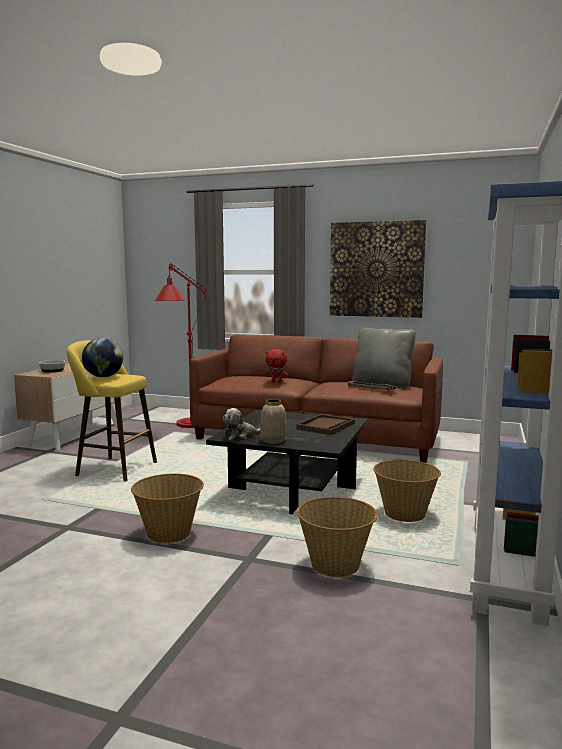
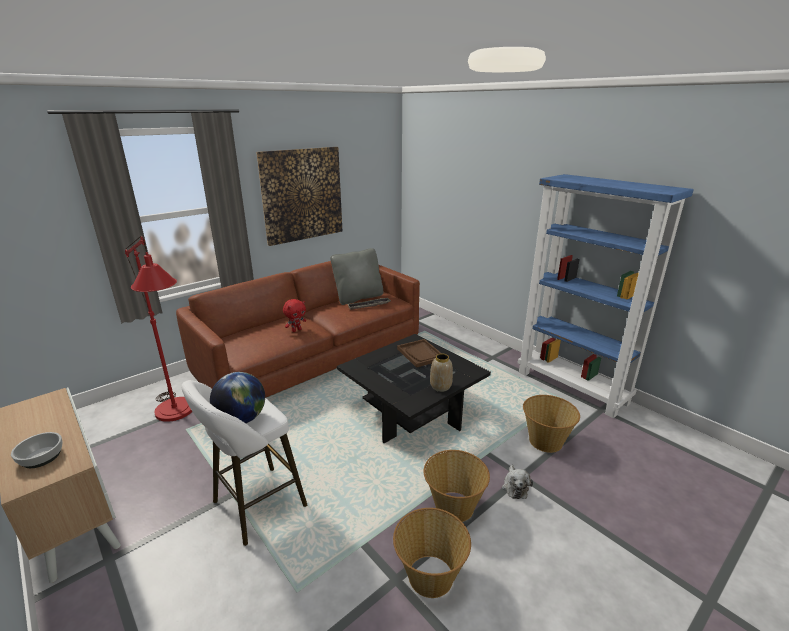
camera: 60 degrees left, 15 degrees up
yellow stool [67,340,157,481] -> white stool [181,380,307,546]
plush toy [222,408,260,441] -> plush toy moved to [502,465,533,499]
basket [373,460,441,522] -> basket moved to [393,508,471,598]

